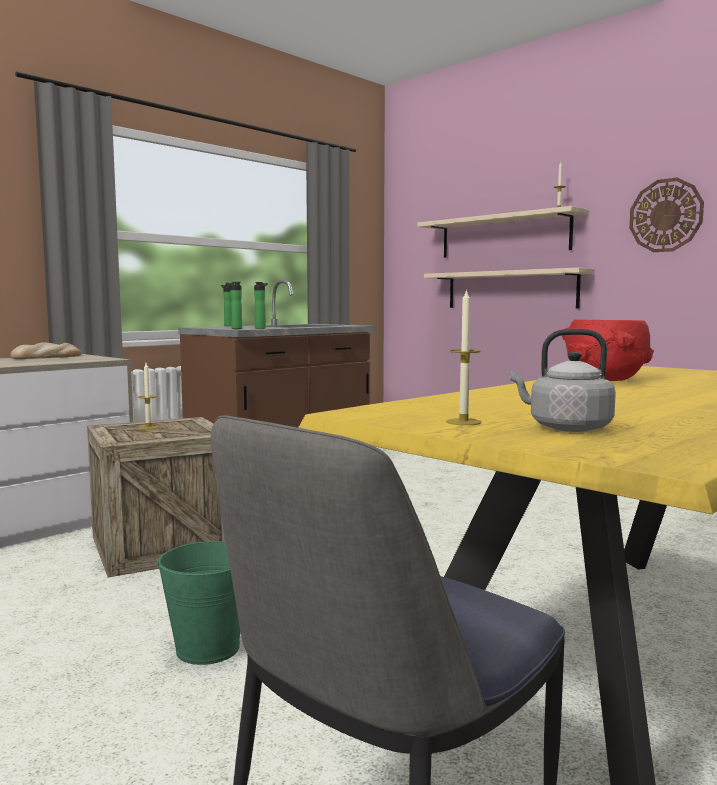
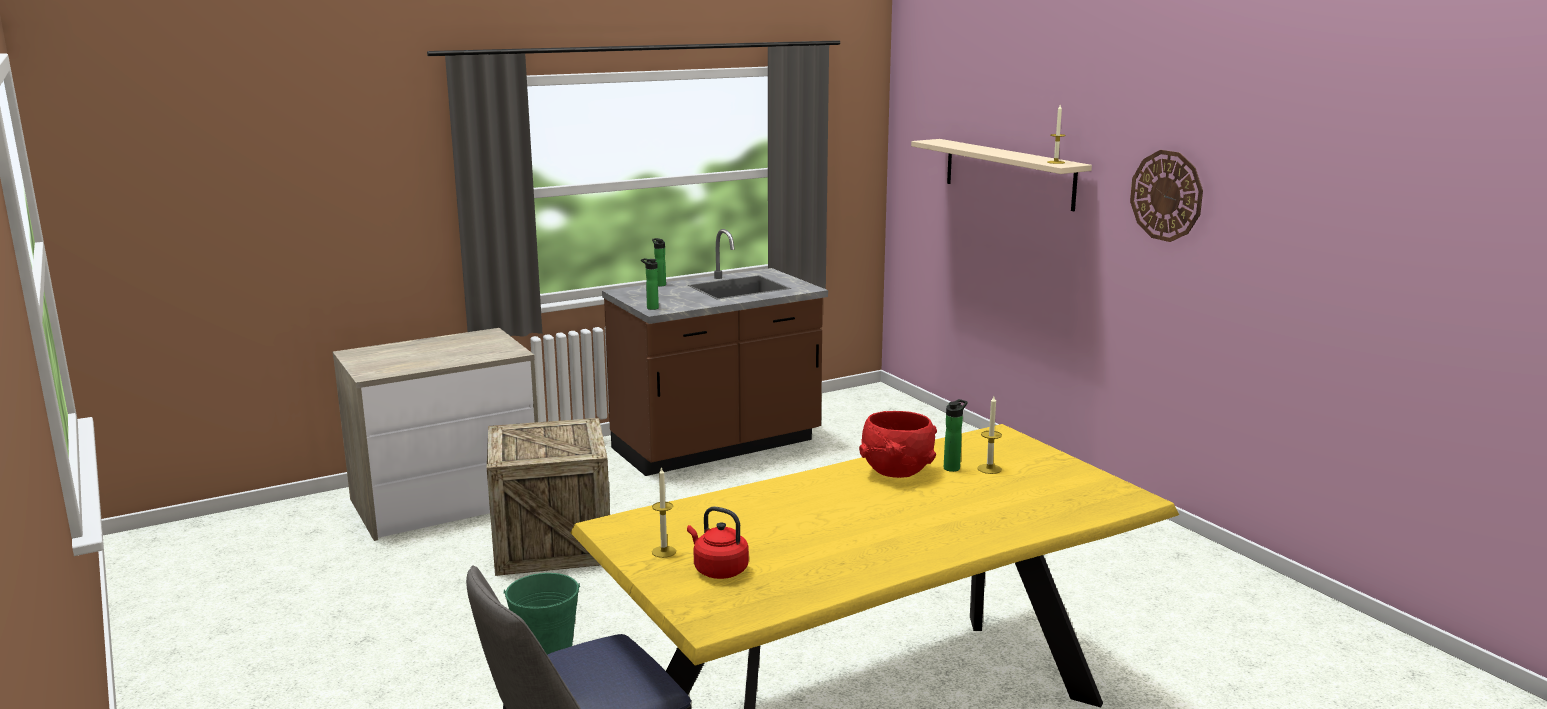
camera: 15 degrees right, 10 degrees up
bread [10,342,81,359] -> none
candle [138,363,159,429] -> candle moved to [977,396,1002,474]
bottle [254,282,268,329] -> bottle moved to [944,399,967,472]
beige shelf [424,268,595,308] -> none
grey kettle [510,329,616,432] -> red kettle [687,506,749,579]

